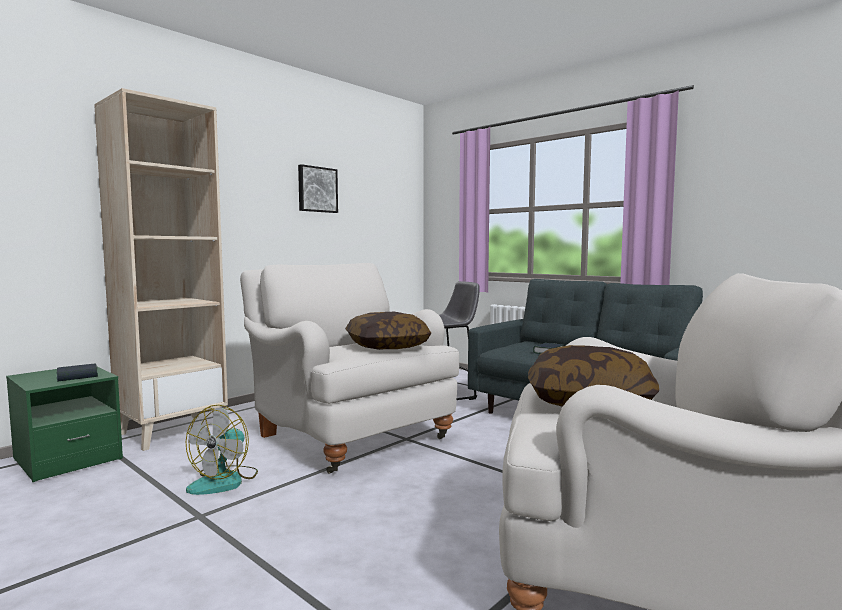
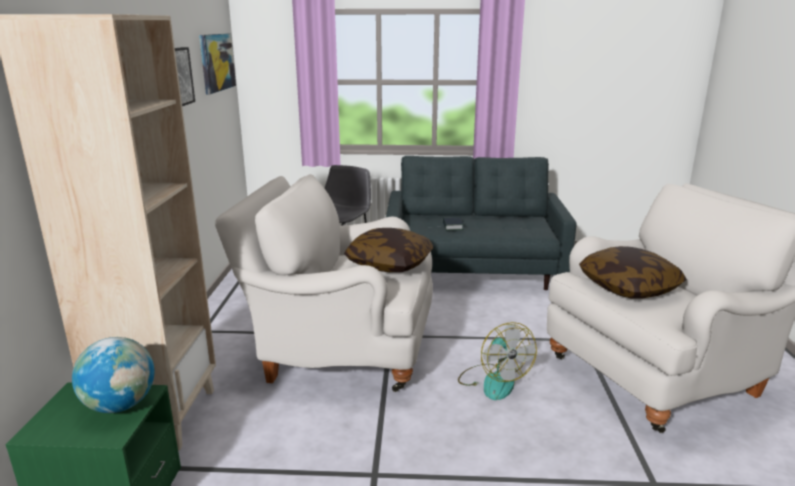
camera: 40 degrees left, 15 degrees up
book [57,363,98,382] -> globe [72,337,154,413]
fan [186,405,258,495] -> fan moved to [458,322,537,400]
none -> picture [199,34,236,94]

